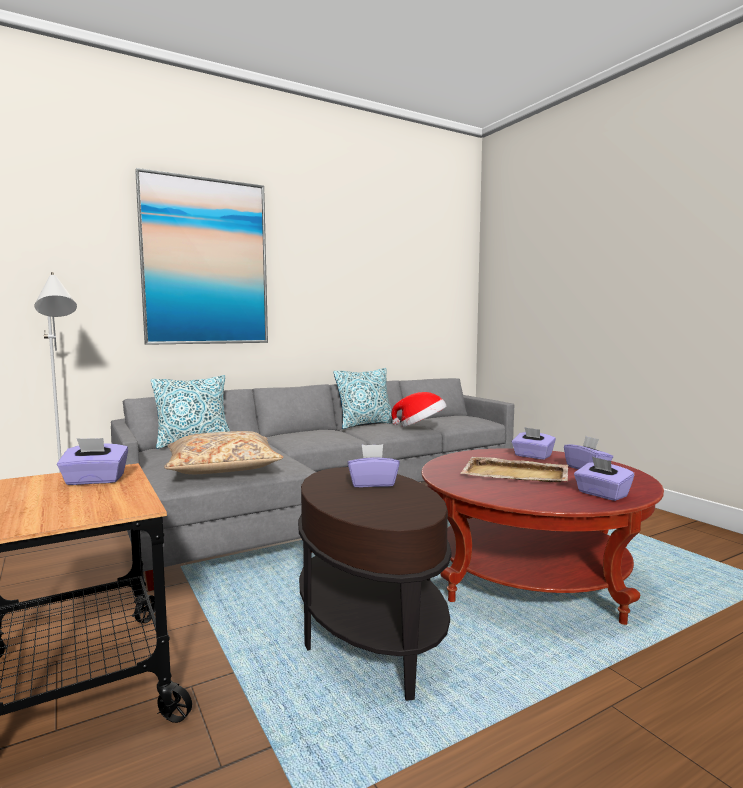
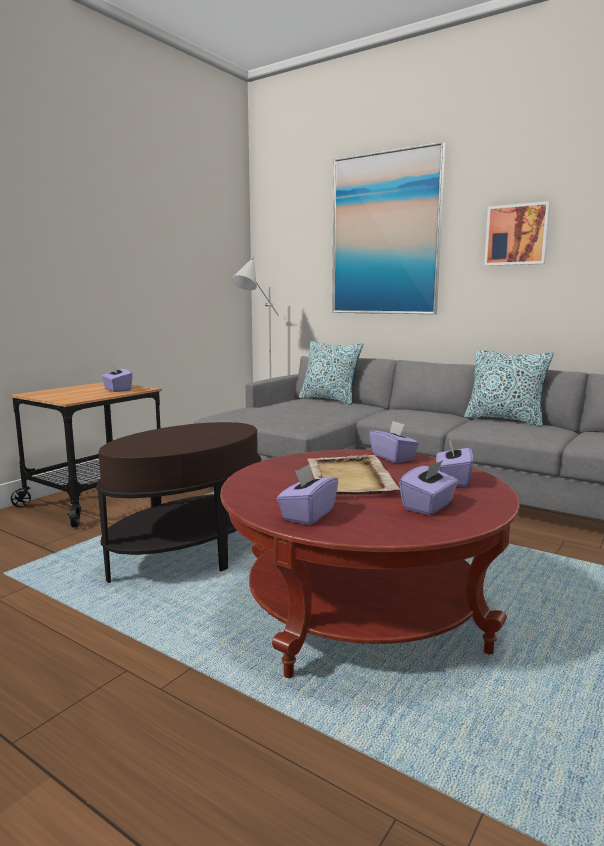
camera: 65 degrees right, 5 degrees up
beige pillow [164,431,283,474] -> none
purple tissue box [347,444,400,488] -> purple tissue box moved to [369,421,419,463]
hat [391,392,446,427] -> none
none -> picture [484,201,551,266]

